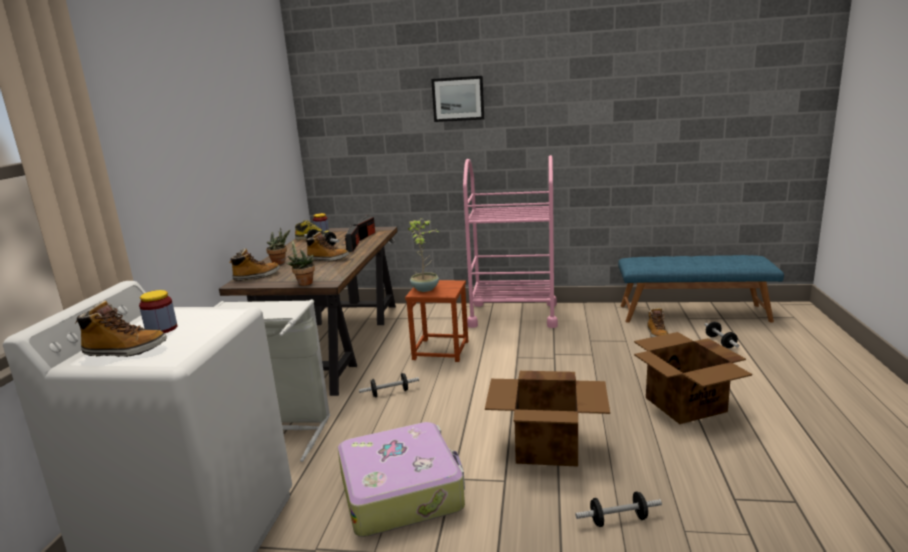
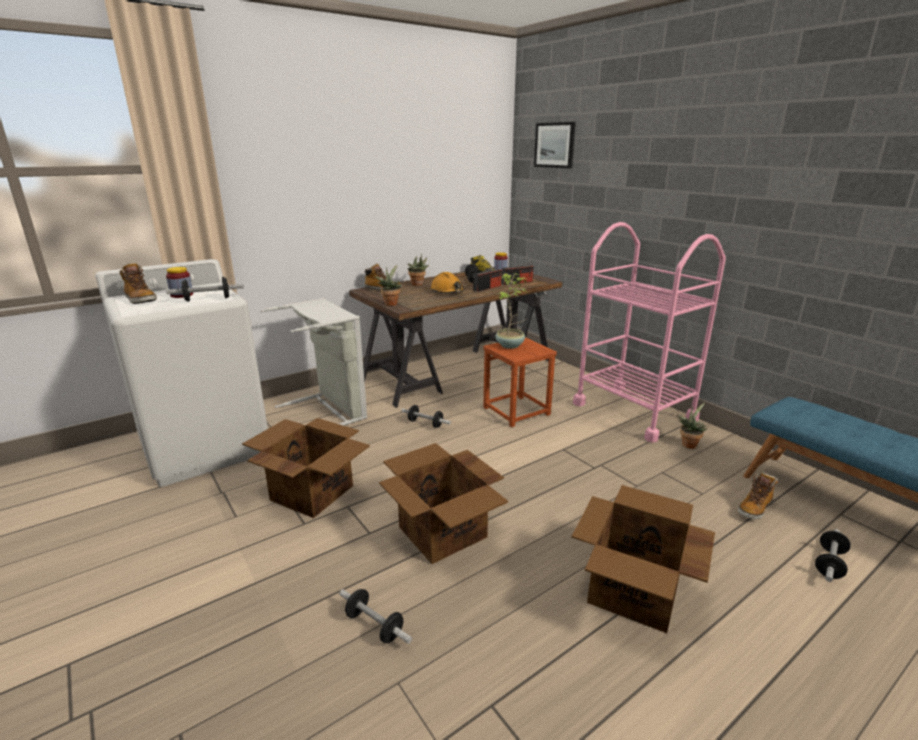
camera: 45 degrees right, 5 degrees up
boot [305,232,349,262] -> orange hard hat [431,272,465,293]
suitcase [338,422,465,537] -> cardboard box [242,418,370,518]
picture [431,76,484,122] -> picture moved to [534,122,576,169]
none -> dumbbell [166,277,244,301]
none -> potted plant [677,402,707,449]

